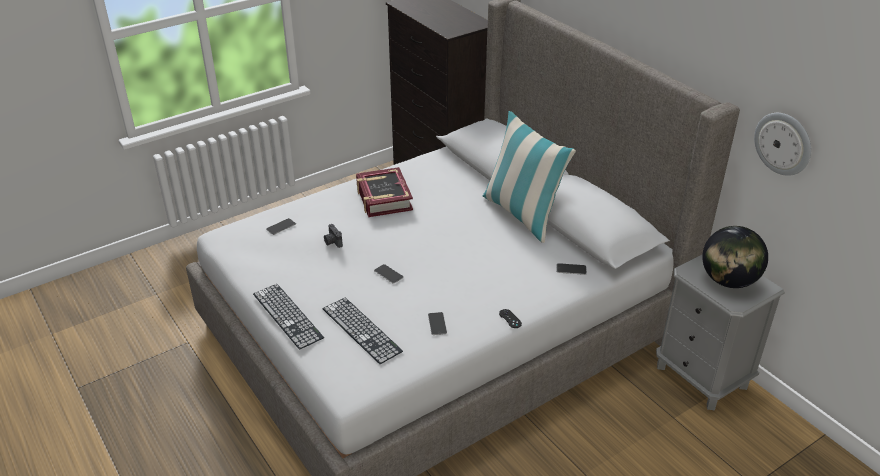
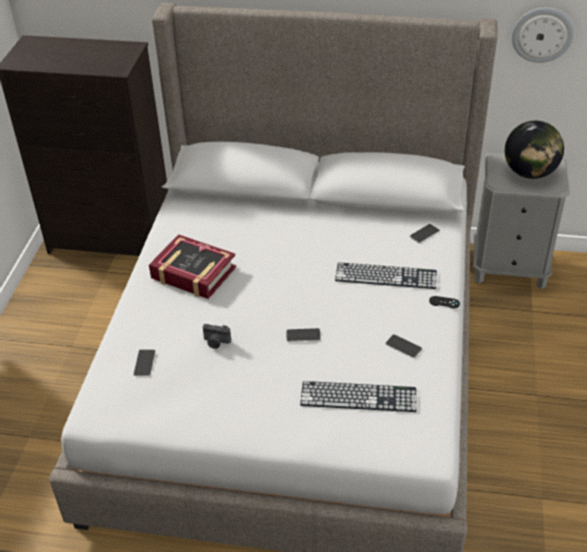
camera: 45 degrees left, 5 degrees up
keyboard [253,284,324,350] -> keyboard moved to [335,262,437,289]
pillow [483,111,576,243] -> none

